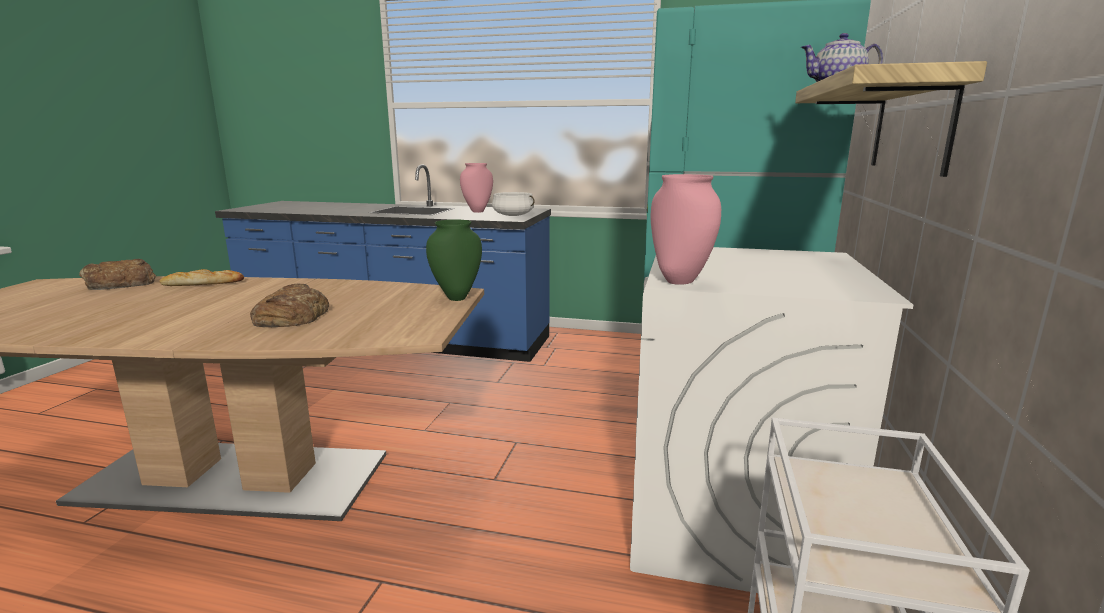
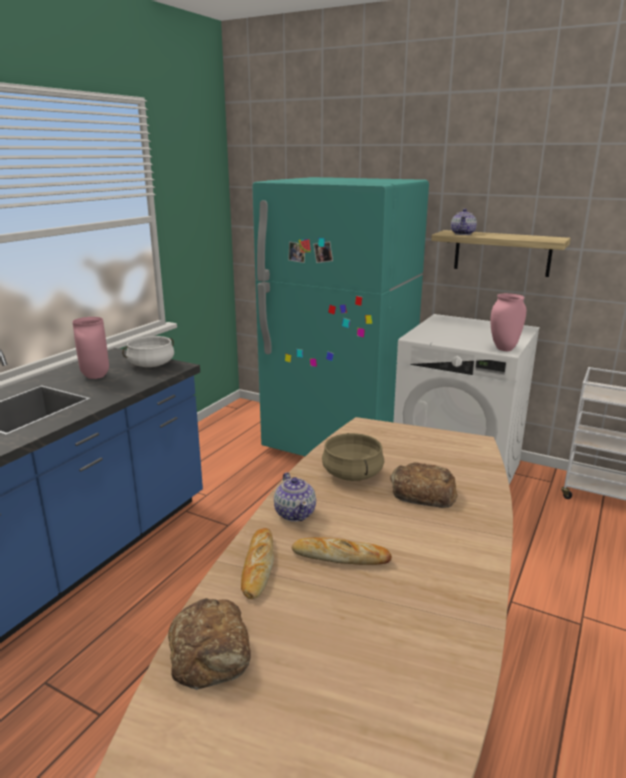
camera: 75 degrees left, 5 degrees up
green vase [426,220,482,301] -> none
none -> teapot [274,472,316,522]
none -> bread [292,537,392,565]
none -> beige cooking pot [322,433,384,481]

